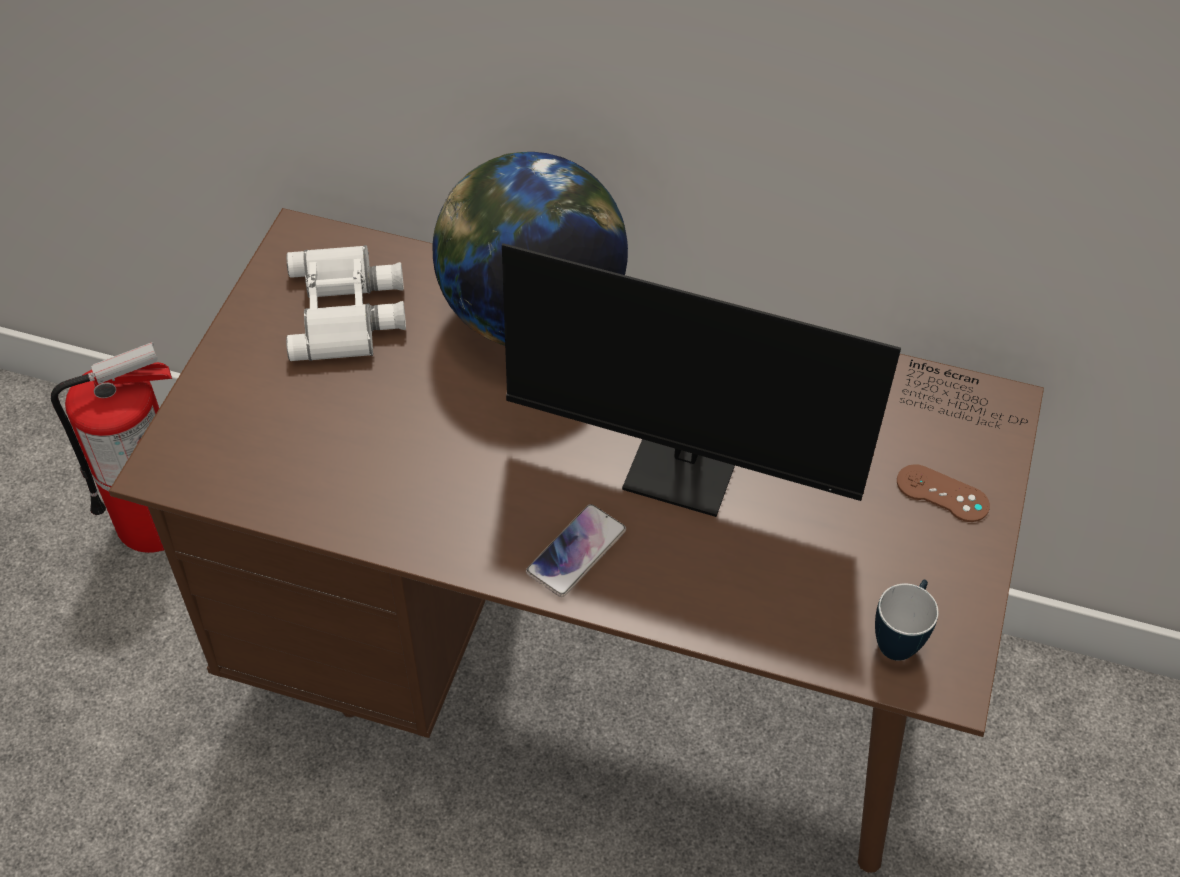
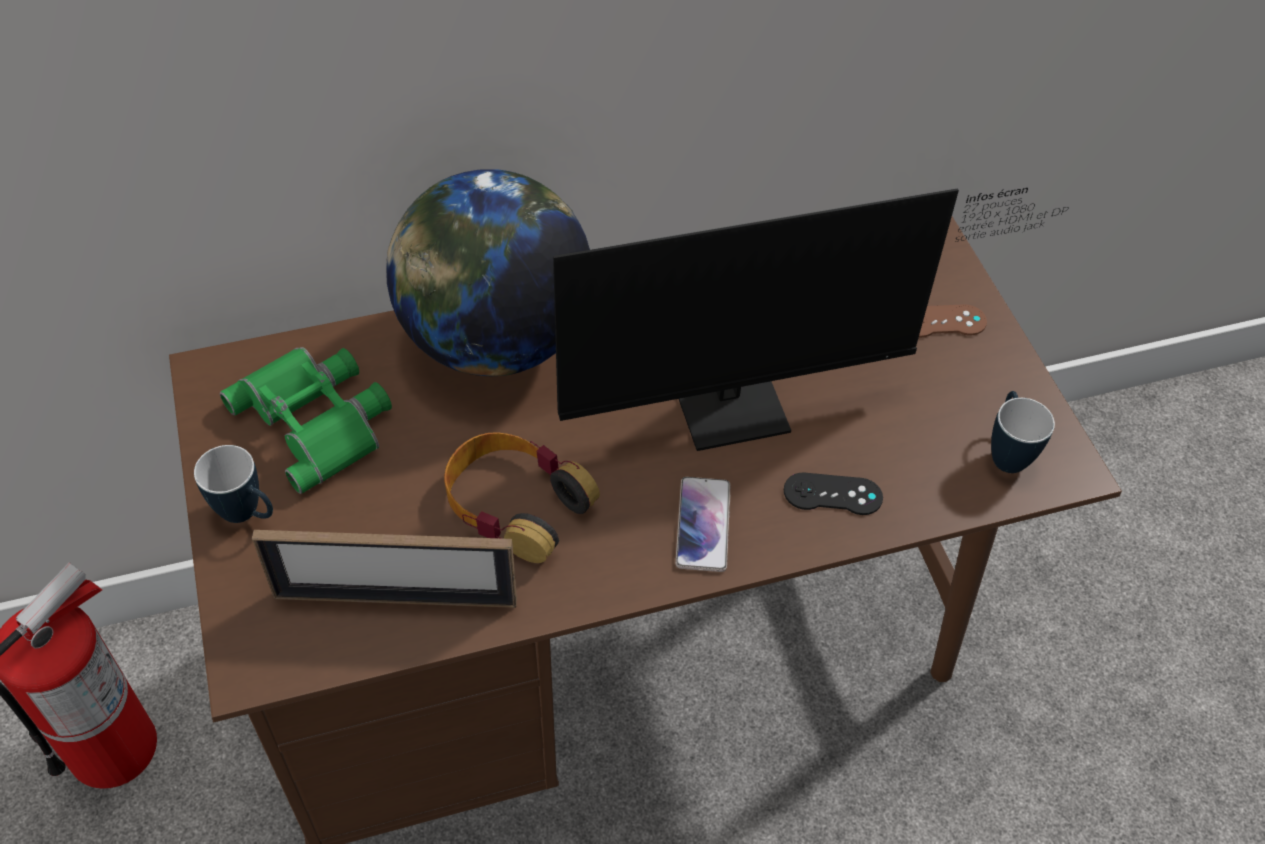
camera: 35 degrees left, 0 degrees up
white binoculars [286,245,406,361] -> green binoculars [220,347,392,494]
none -> mug [194,445,273,523]
none -> picture frame [252,530,517,608]
none -> headphones [444,432,600,563]
none -> black game controller [784,473,883,515]

